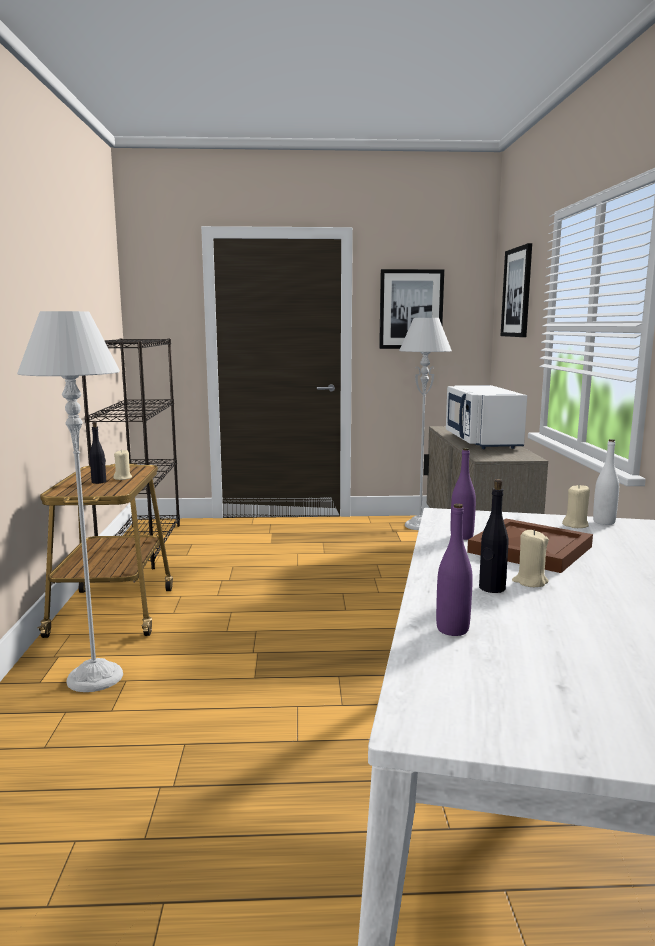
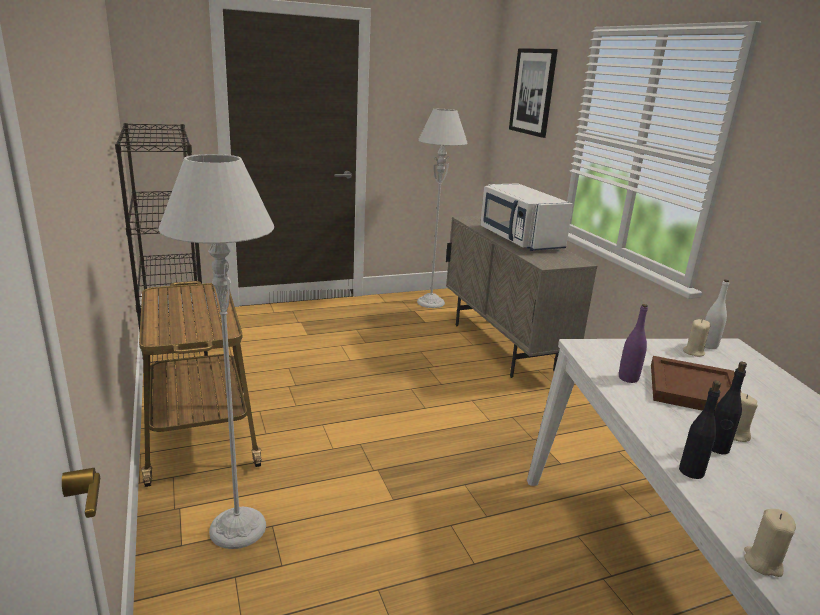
camera: 20 degrees left, 10 degrees up
black bottle [90,422,106,484] -> black bottle moved to [679,381,721,479]
beige candle [113,449,132,480] -> beige candle moved to [744,509,796,577]
picture [379,269,444,349] -> none
purple bottle [436,504,473,636] -> none

